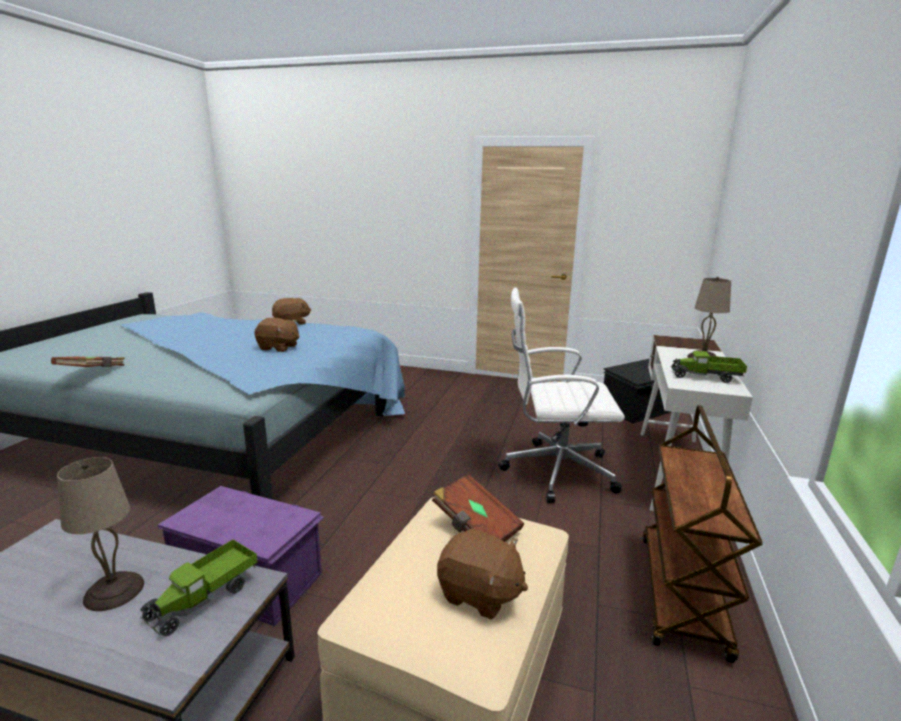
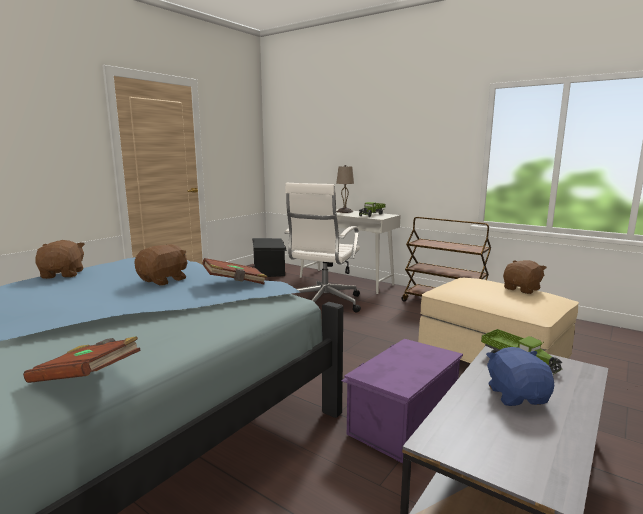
camera: 70 degrees left, 5 degrees down
beige table lamp [57,457,144,611] -> blue plush toy [486,347,554,406]
brown book [432,474,524,542] -> brown book moved to [202,258,267,284]

